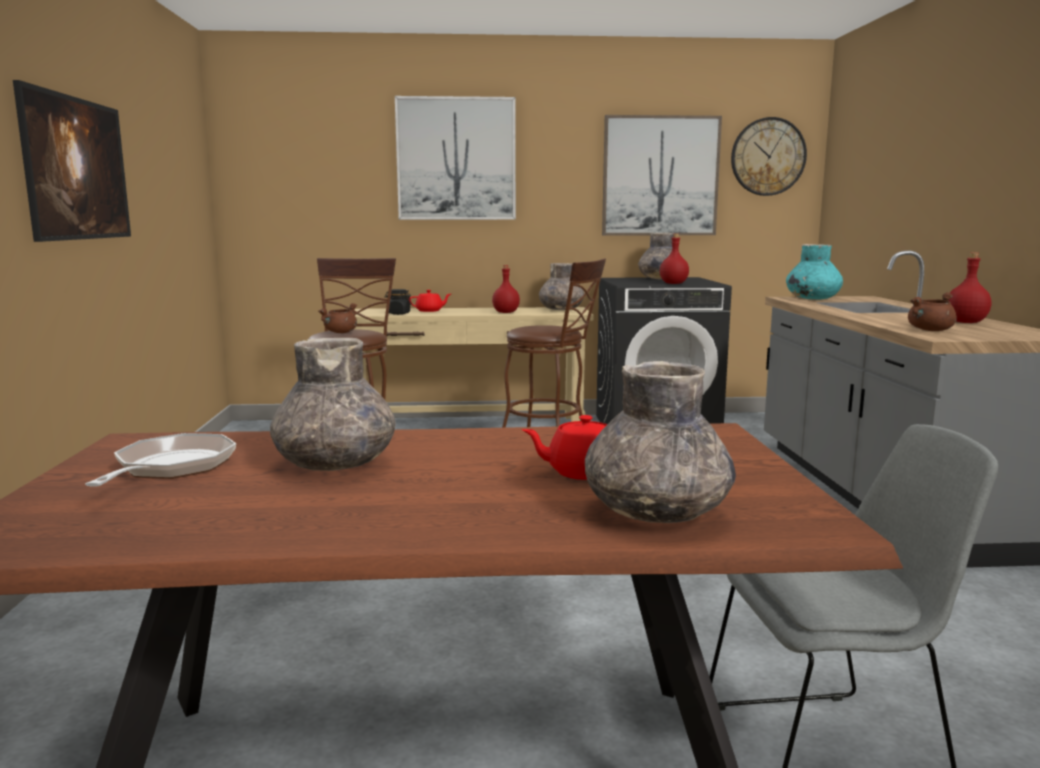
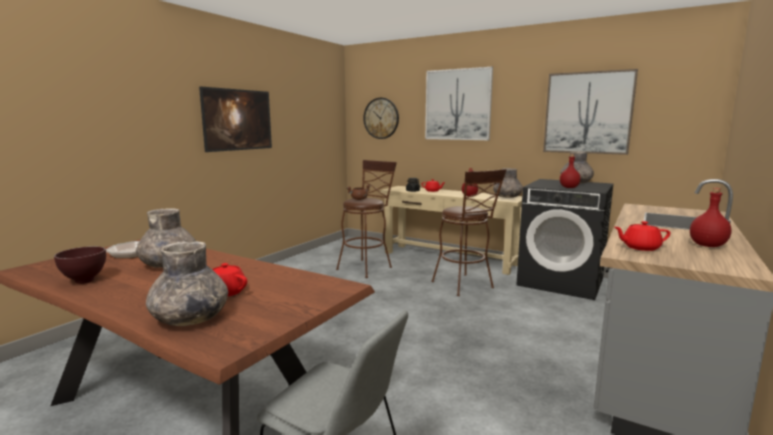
camera: 35 degrees right, 0 degrees up
wall clock [731,117,807,196] -> wall clock moved to [363,98,399,139]
turquoise vase [786,244,843,300] -> none
brown cooking pot [908,292,956,331] -> red teapot [615,221,671,251]
none -> brown bowl [54,246,106,284]

